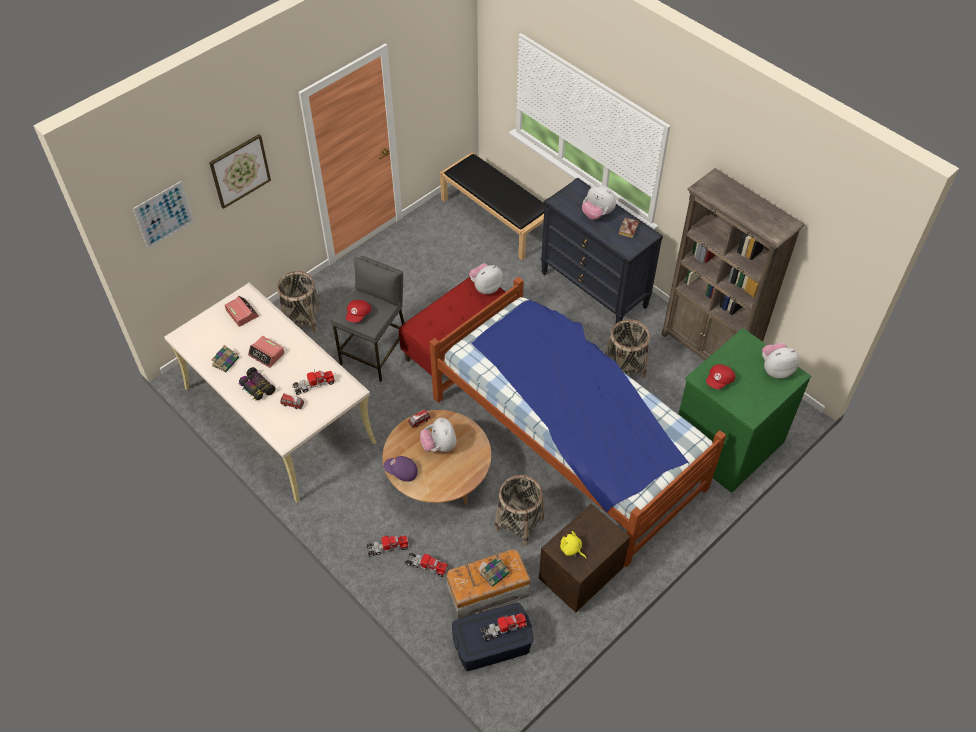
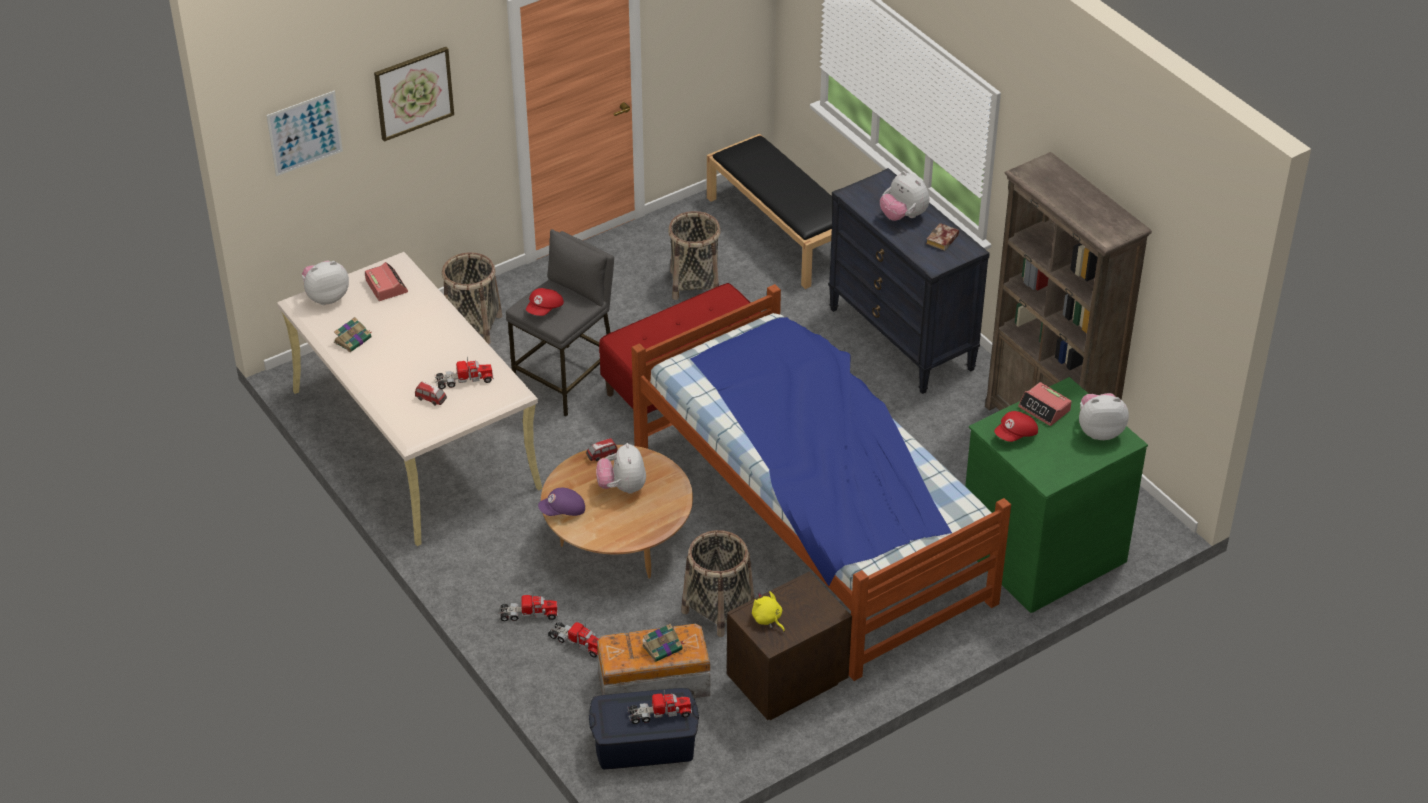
camera: 10 degrees right, 10 degrees down
toy car [239,367,275,401] -> none
alarm clock [248,336,284,368] -> alarm clock moved to [1018,382,1072,426]
purple cap [384,456,418,482] -> purple cap turned 45 degrees counterclockwise [538,488,585,516]
plush toy [469,263,503,294] -> plush toy moved to [302,260,349,305]
basket [605,319,650,378] -> basket moved to [668,211,721,300]

